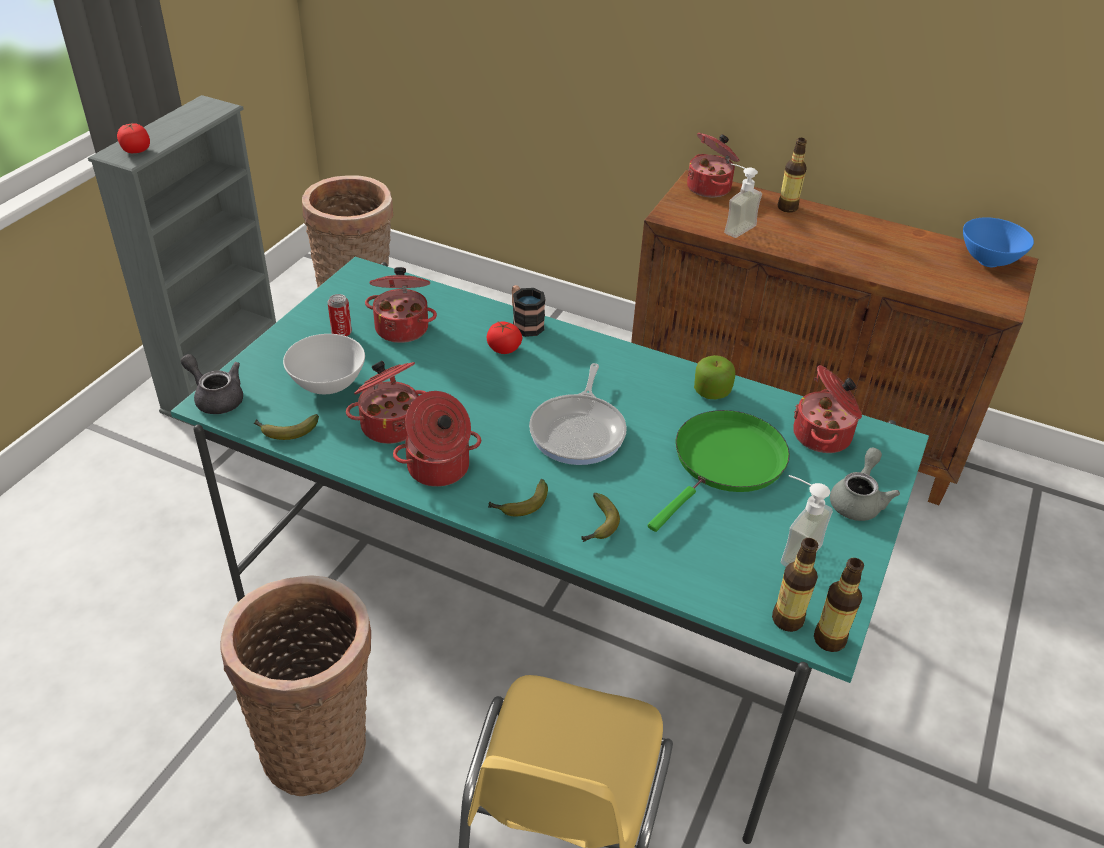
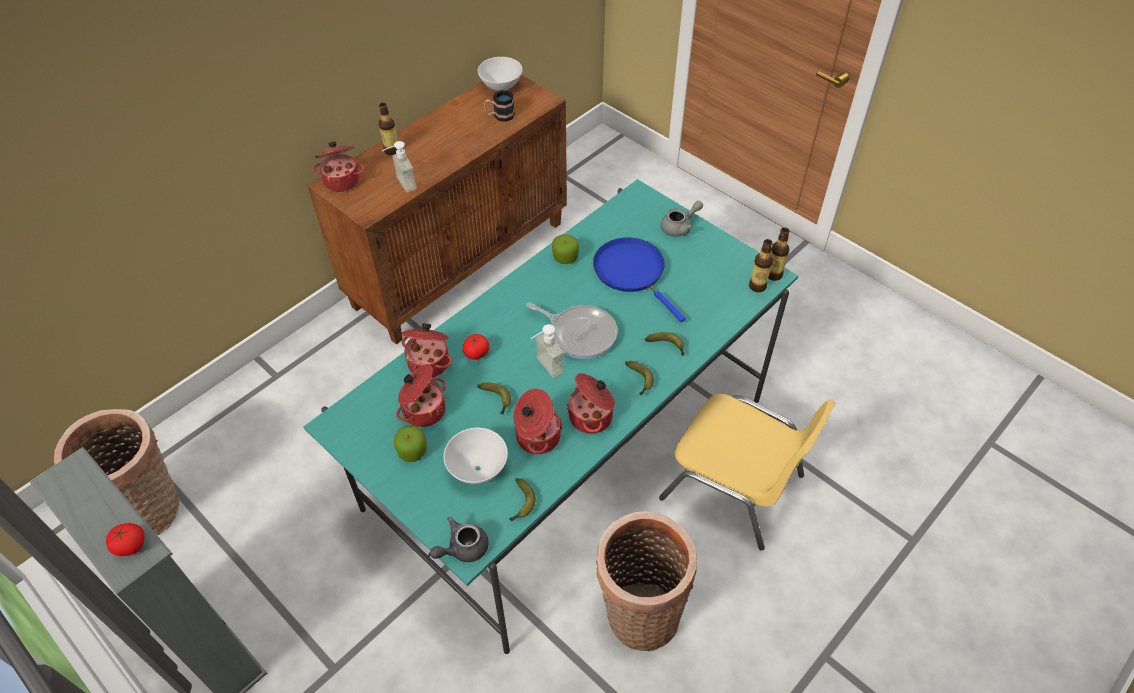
camera: 70 degrees left, 10 degrees up
can [327,294,352,337] -> apple [394,426,427,462]
mug [512,285,546,337] -> mug moved to [484,90,515,122]
green frying pan [648,410,790,532] -> blue frying pan [593,237,686,322]
soap dispenser [781,475,833,567] -> soap dispenser moved to [530,324,564,378]
cooking pot [793,365,862,453] -> cooking pot moved to [402,323,452,378]
grey teapot [830,447,900,521] -> grey teapot turned 105 degrees clockwise [661,201,703,237]
blue bowl [963,217,1034,267] -> white bowl [478,57,522,91]
none -> banana [477,382,511,414]

